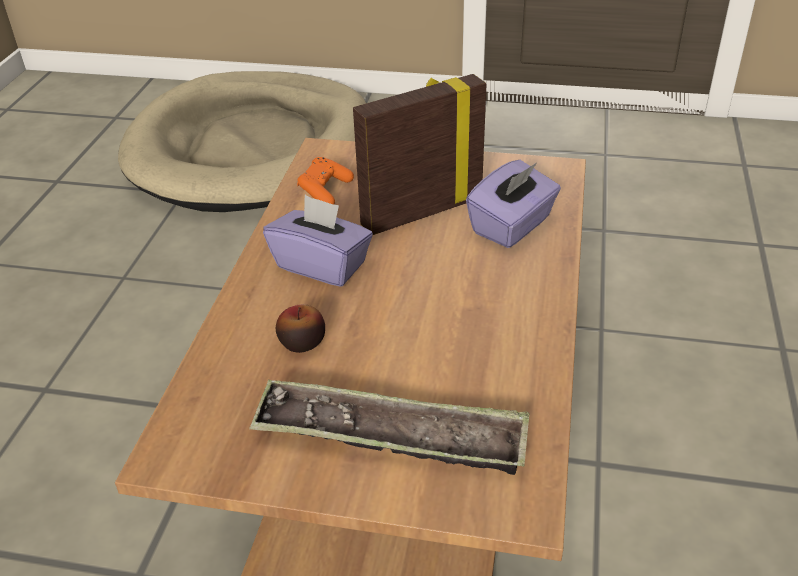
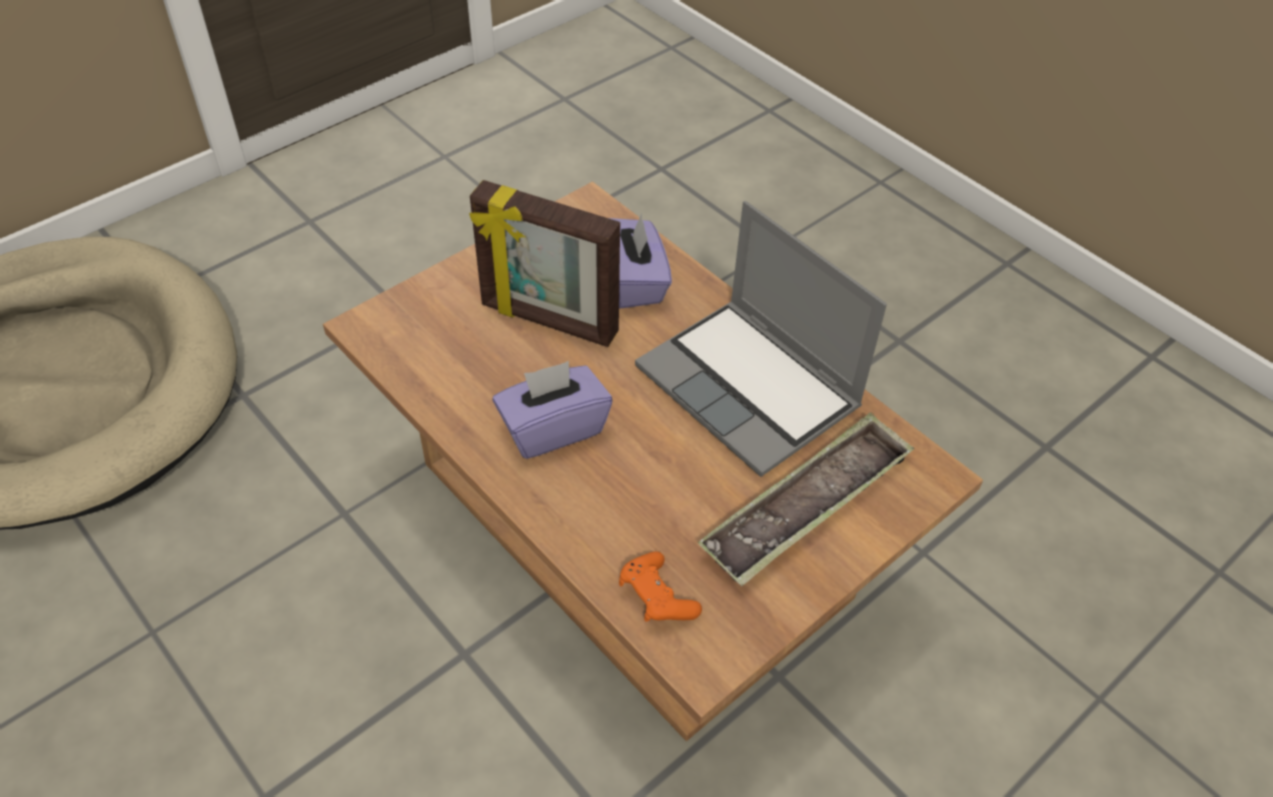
camera: 55 degrees left, 10 degrees up
apple [276,304,325,353] -> none
orange game controller [297,157,354,204] -> orange game controller moved to [619,551,702,622]
picture frame [353,74,487,235] -> picture frame turned 75 degrees counterclockwise [469,180,620,347]
none -> laptop [635,201,887,477]

